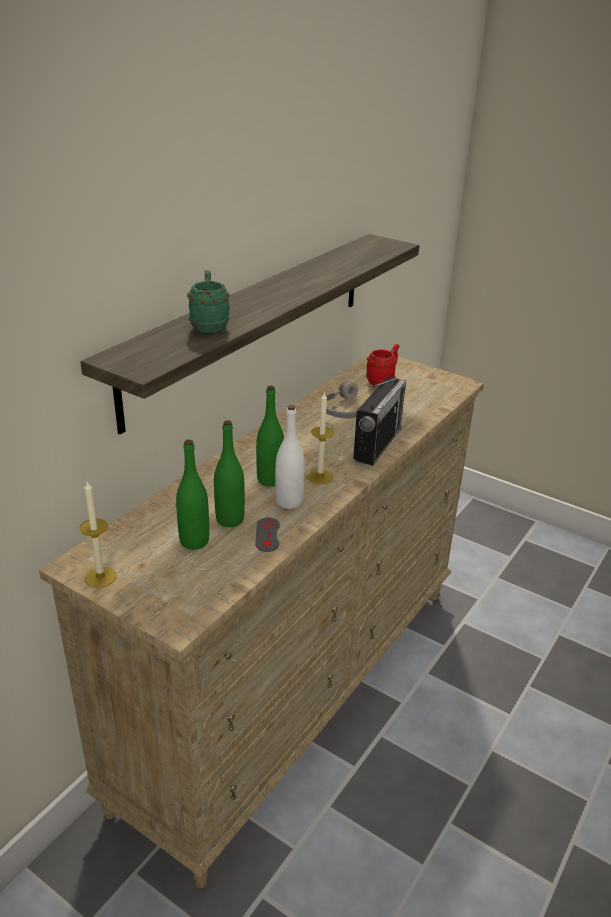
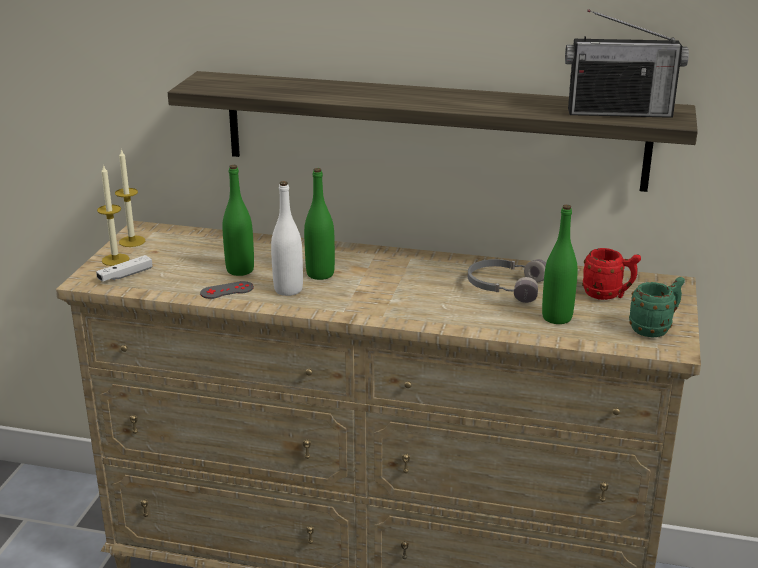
camera: 70 degrees right, 5 degrees down
green bottle [176,439,209,550] -> green bottle moved to [542,205,578,324]
green mug [187,270,230,333] -> green mug moved to [629,277,685,338]
candle [308,391,334,484] -> candle moved to [97,164,129,266]
radio [353,377,406,465] -> radio moved to [565,9,689,118]
none -> white game controller [96,255,152,282]

